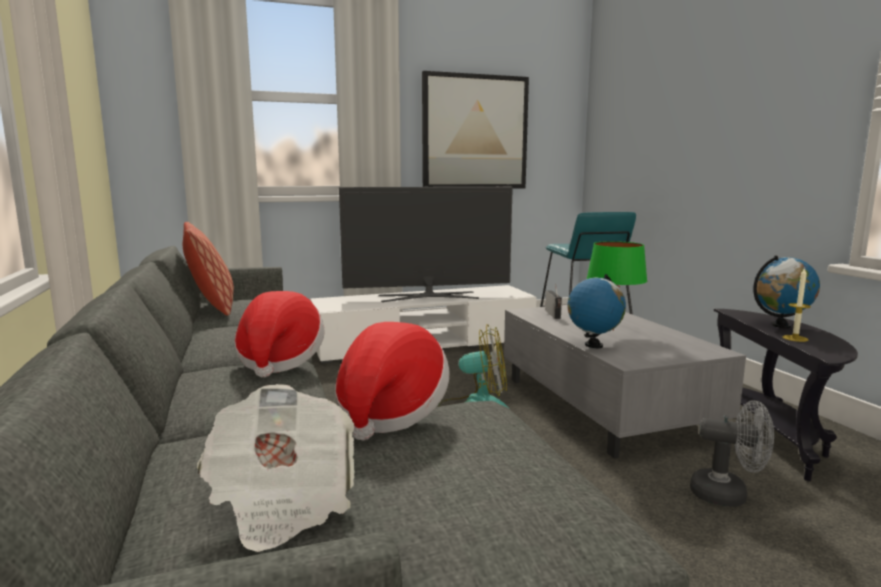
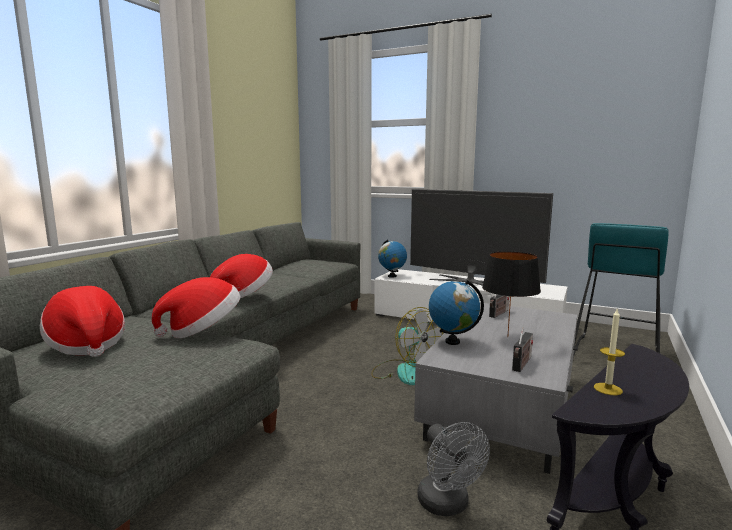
camera: 45 degrees right, 0 degrees up
pillow [183,222,234,316] -> none
newspaper [197,384,355,552] -> hat [40,286,125,357]
picture [422,71,529,188] -> none
green table lamp [587,241,647,331] -> black table lamp [482,251,541,334]
globe [753,255,820,329] -> globe moved to [378,239,407,278]
none -> radio [512,327,533,372]

